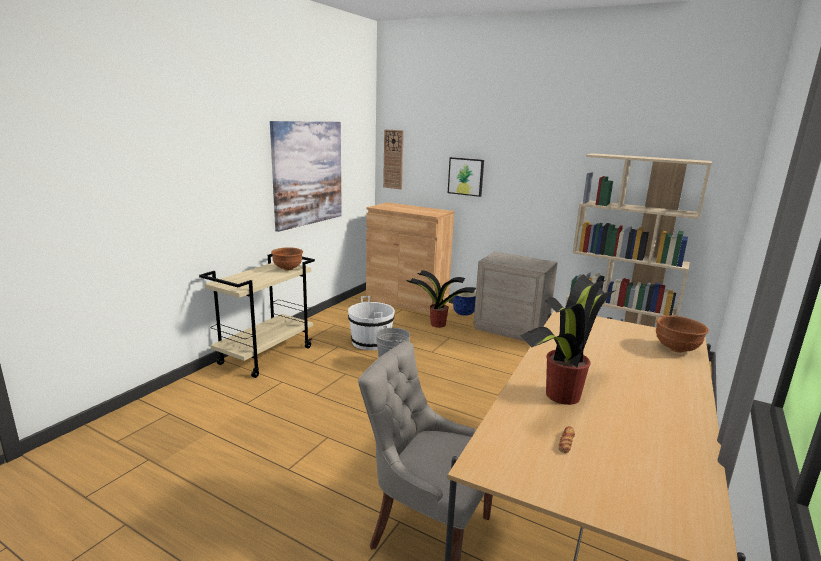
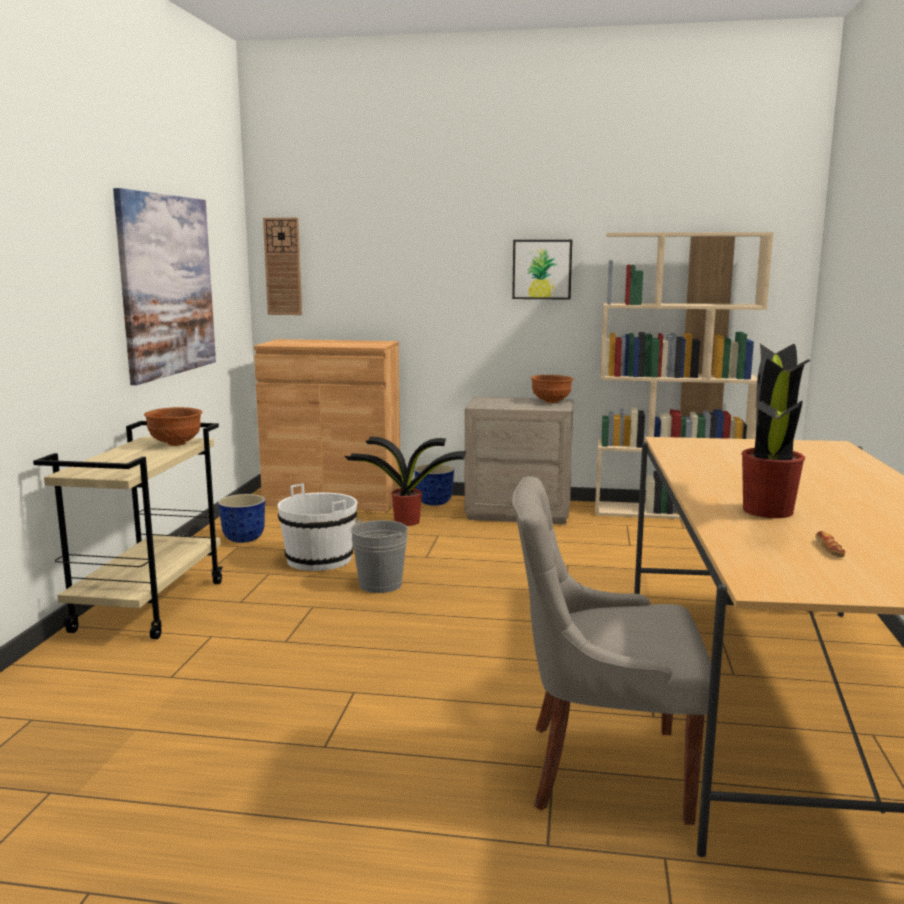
camera: 20 degrees left, 5 degrees down
picture [448,157,484,197] -> picture moved to [512,240,572,300]
brown bowl [656,315,709,353] -> brown bowl moved to [531,375,573,403]
none -> planter [218,494,265,543]

